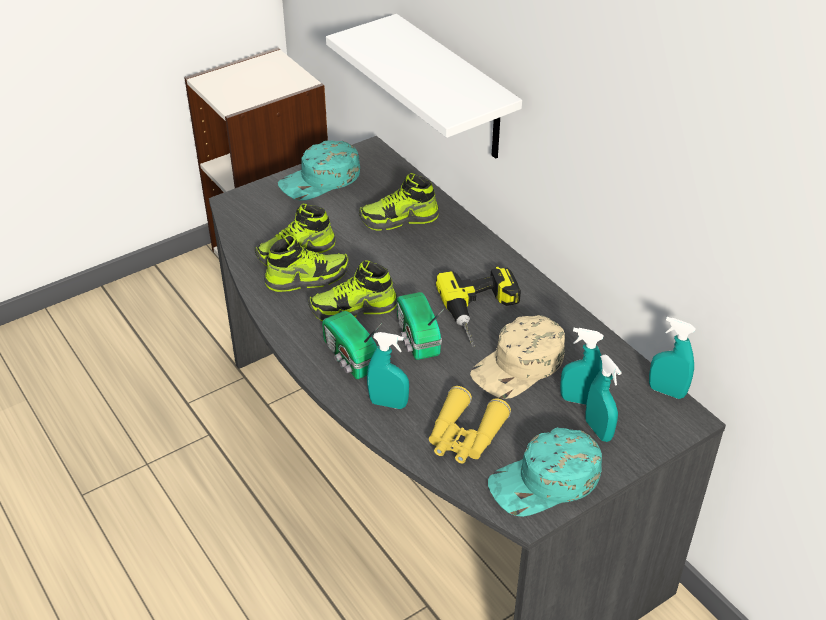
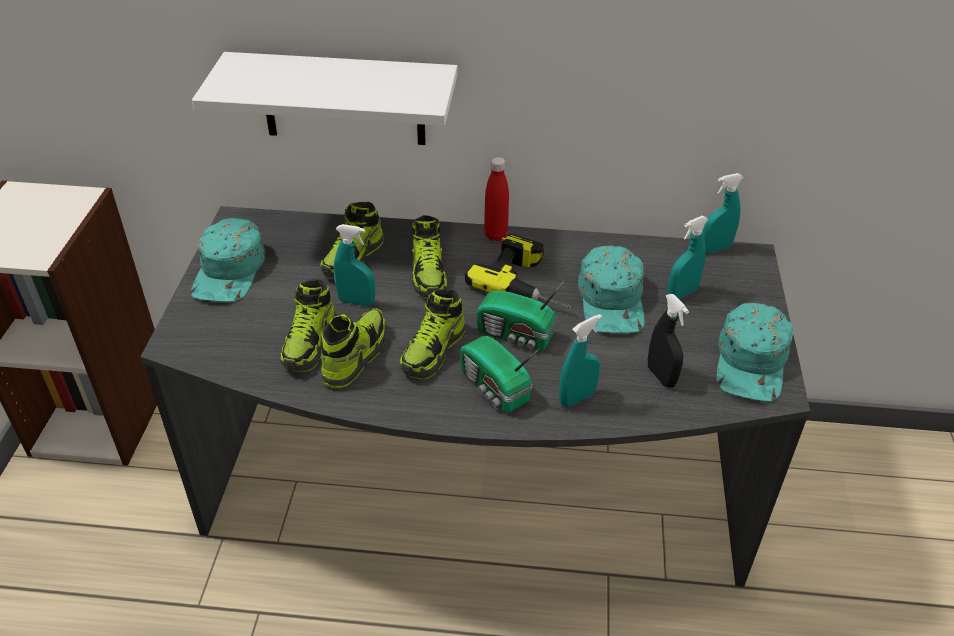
camera: 50 degrees left, 0 degrees up
radio [322,311,382,379] -> radio turned 45 degrees clockwise [460,336,539,413]
yellow binoculars [429,386,511,463] -> black spray bottle [648,294,689,388]
beige cap [470,315,565,399] -> turquoise cap [578,245,645,333]
turquoise spray bottle [585,355,622,442] -> turquoise spray bottle moved to [334,224,375,306]
none -> shoe [411,215,448,298]
none -> red bottle [484,157,509,241]

